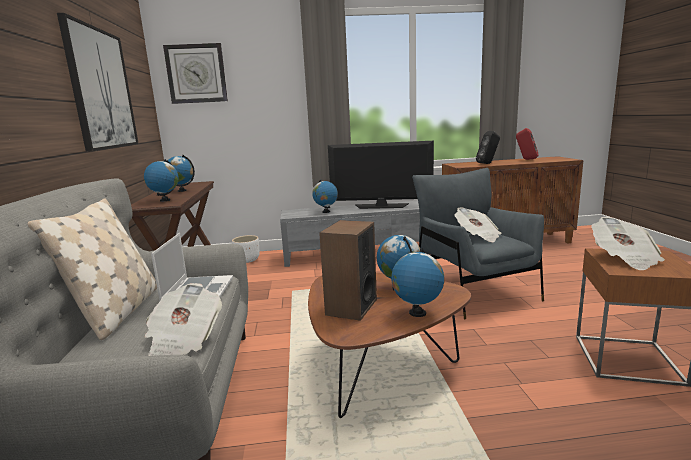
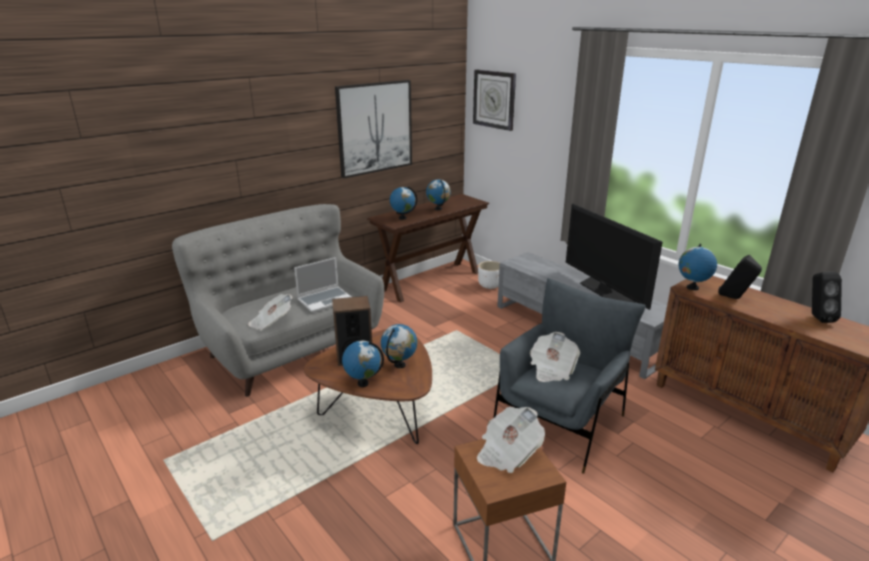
camera: 55 degrees right, 10 degrees up
beige pillow [28,198,157,340] -> none
globe [312,180,338,213] -> globe moved to [679,244,717,290]
red speaker [516,128,539,160] -> black speaker [812,271,842,323]

